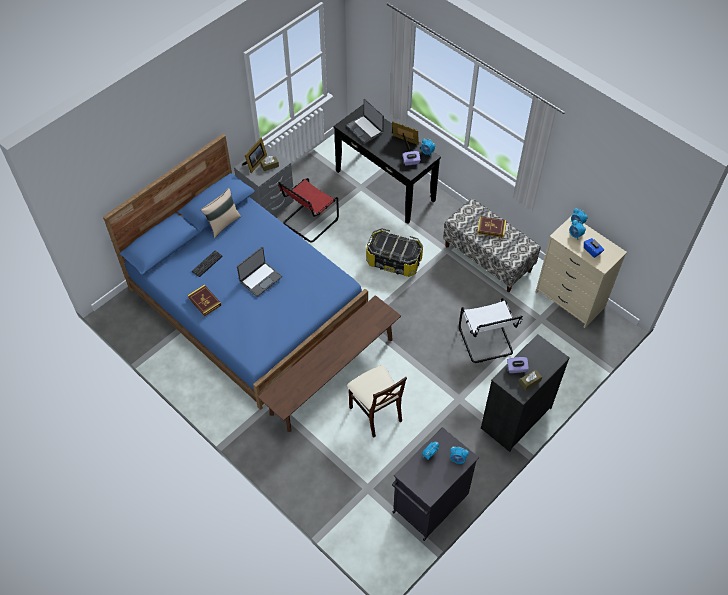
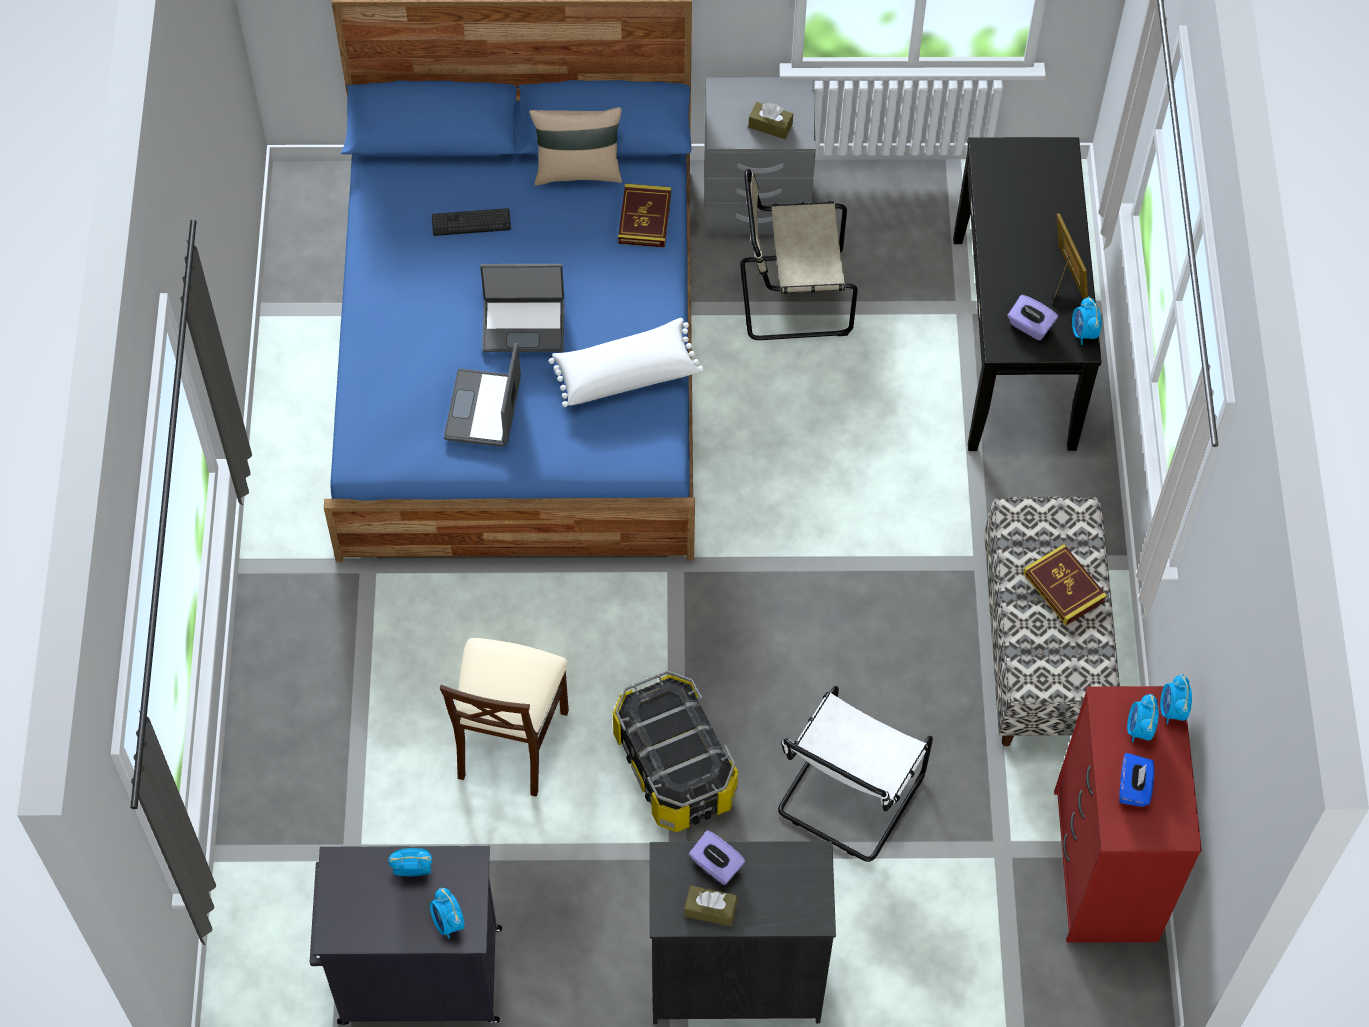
camera: 45 degrees right, 5 degrees up
book [187,285,222,317] -> book moved to [618,183,671,248]
picture frame [242,138,267,173] -> none
brown bench [258,295,401,432] -> none
red chair [278,178,339,242] -> beige chair [740,169,858,340]
laptop [346,98,384,144] -> laptop moved to [444,343,521,447]
storage box [366,228,423,277] -> storage box moved to [613,671,738,832]
beige dresser [535,217,627,328] -> red dresser [1054,686,1202,943]
none -> white pillow [549,318,704,407]

